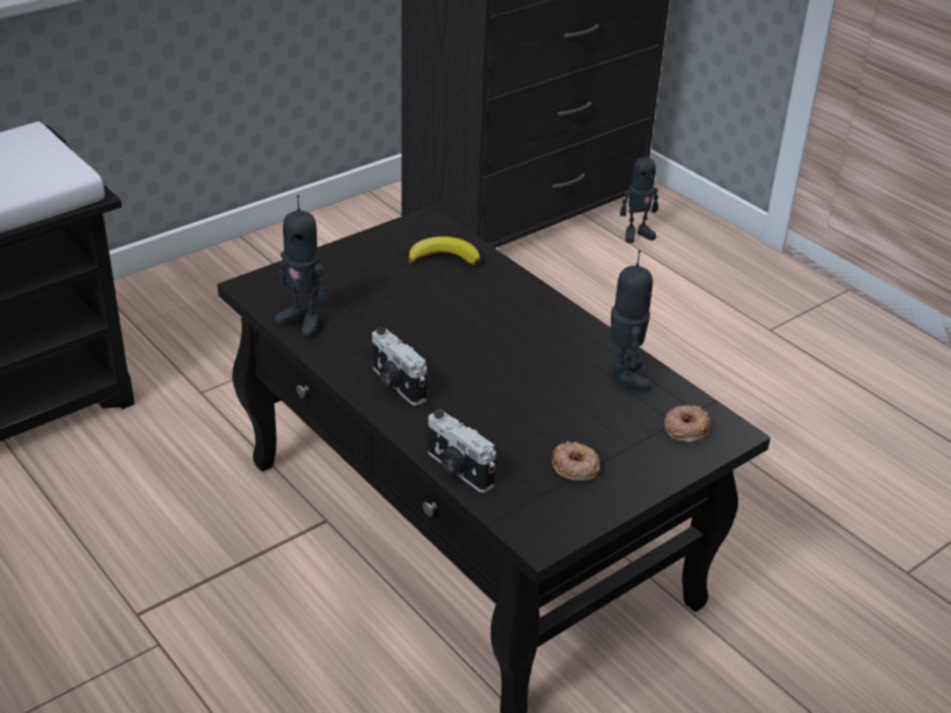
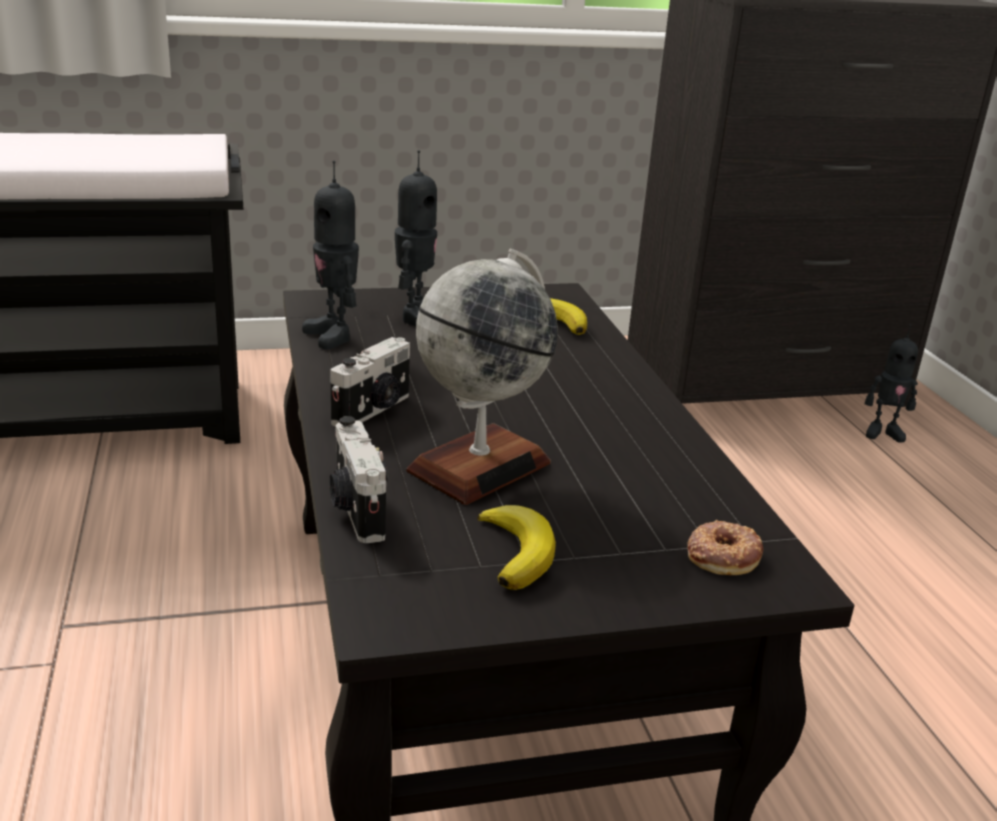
camera: 25 degrees right, 10 degrees down
camera [372,327,427,406] -> camera turned 135 degrees counterclockwise [331,337,410,426]
donut [552,441,600,481] -> banana [477,505,556,590]
toy robot [611,250,653,392] -> toy robot moved to [395,150,437,327]
none -> globe [407,249,558,505]

